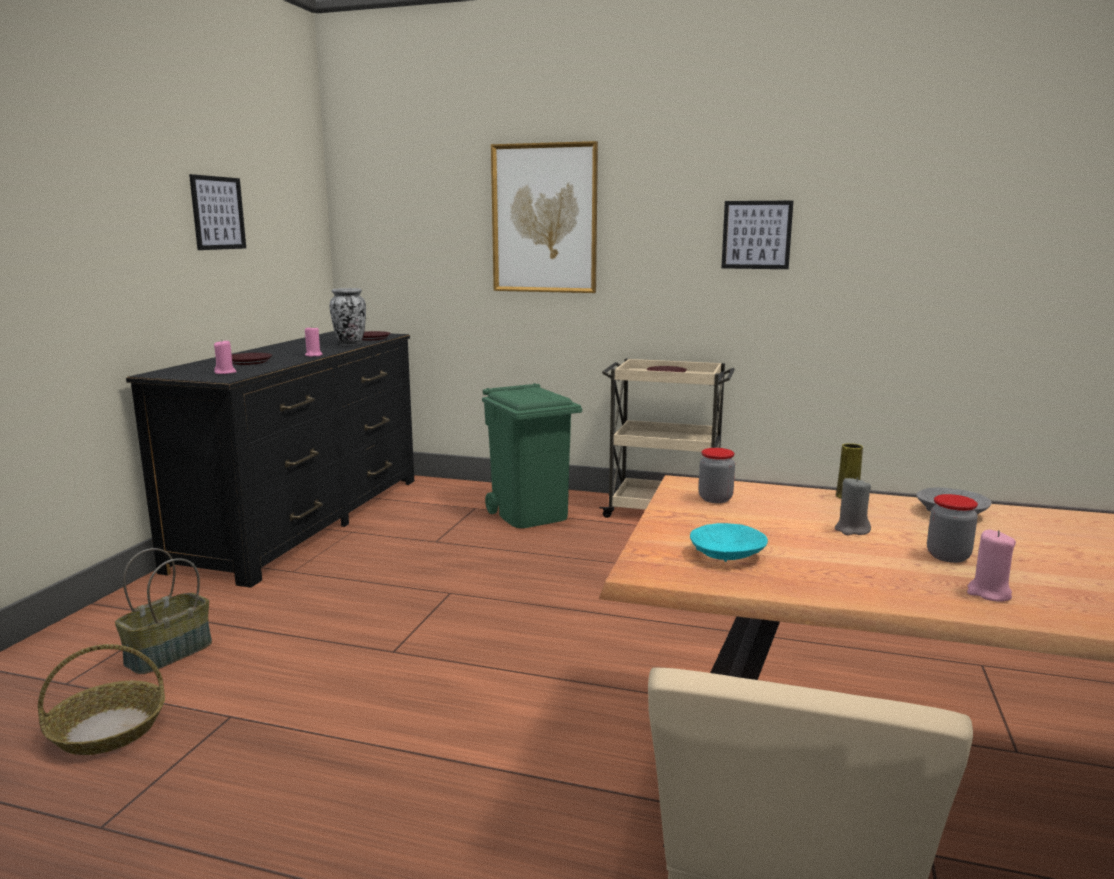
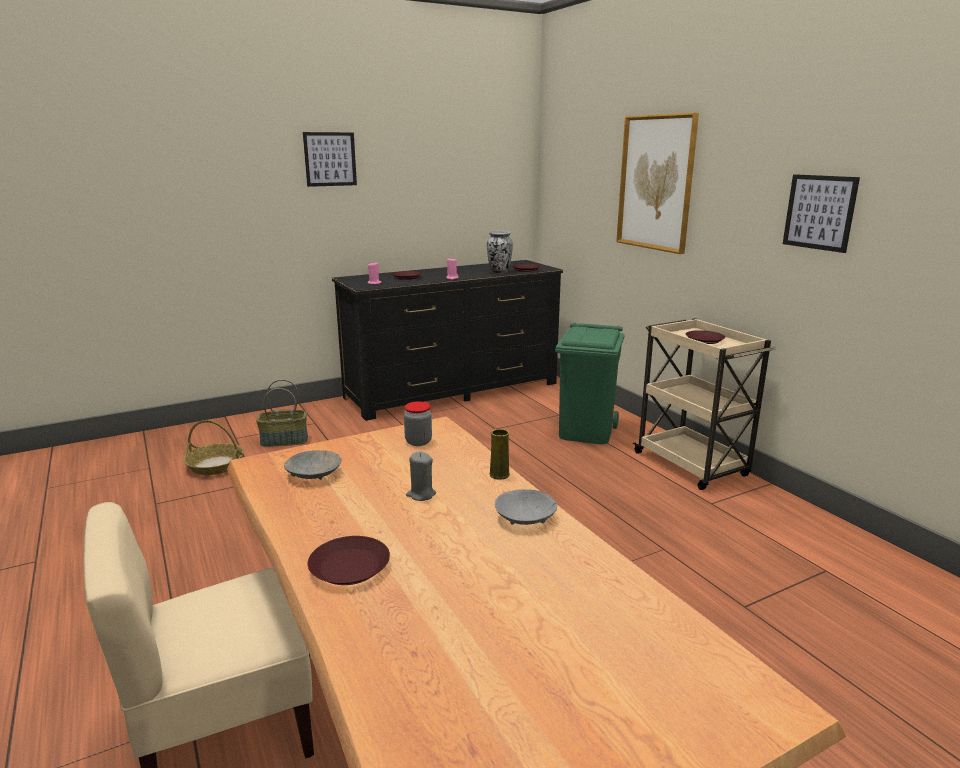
camera: 45 degrees right, 5 degrees up
picture [189,174,246,250] -> picture moved to [303,132,357,187]
turquoise bowl [690,523,768,562] -> grey bowl [284,450,341,480]
jar [927,494,978,563] -> none
pink candle [967,529,1016,601] -> brown plate [308,536,390,585]

